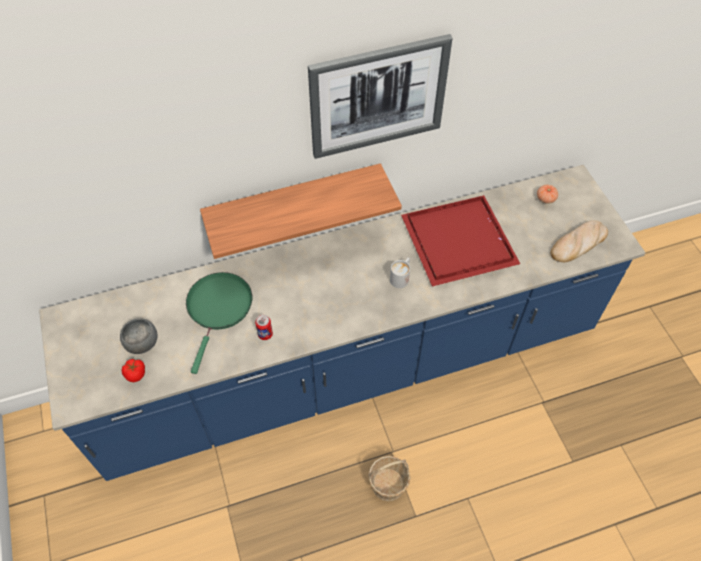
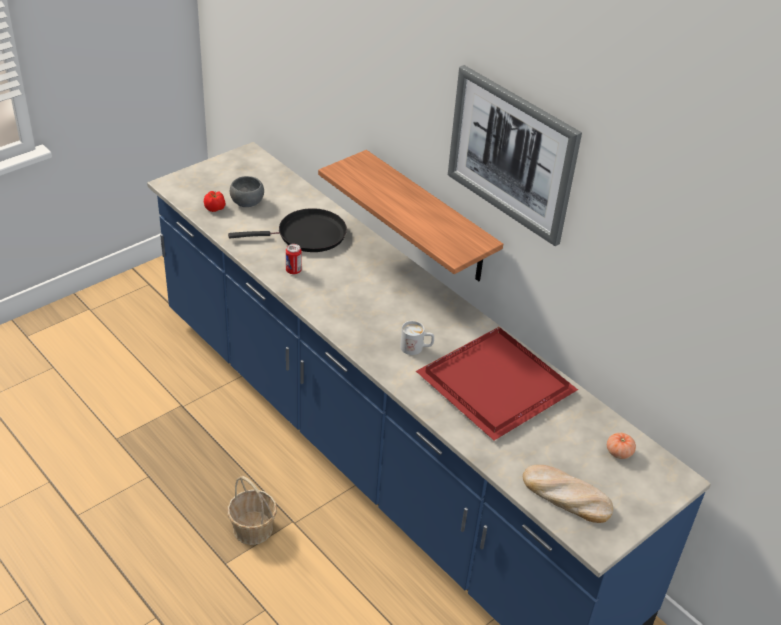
camera: 65 degrees right, 15 degrees down
green frying pan [186,272,252,374] -> black frying pan [228,208,347,252]

